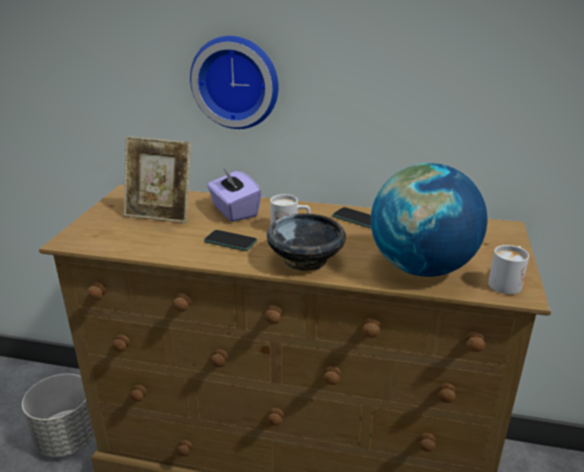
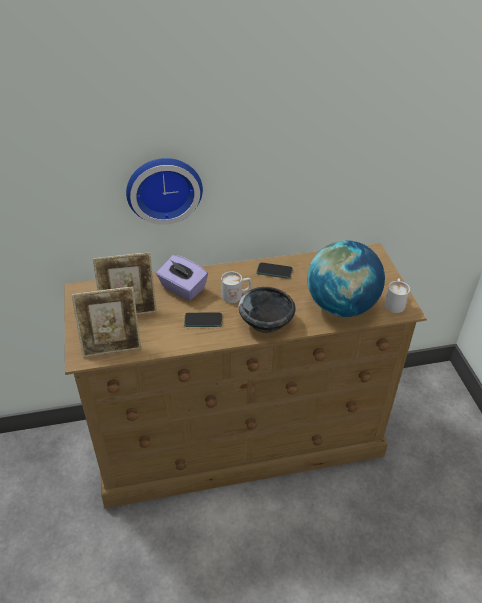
camera: 25 degrees left, 15 degrees up
grey planter [22,374,95,457] -> none
none -> picture frame [72,286,142,358]

